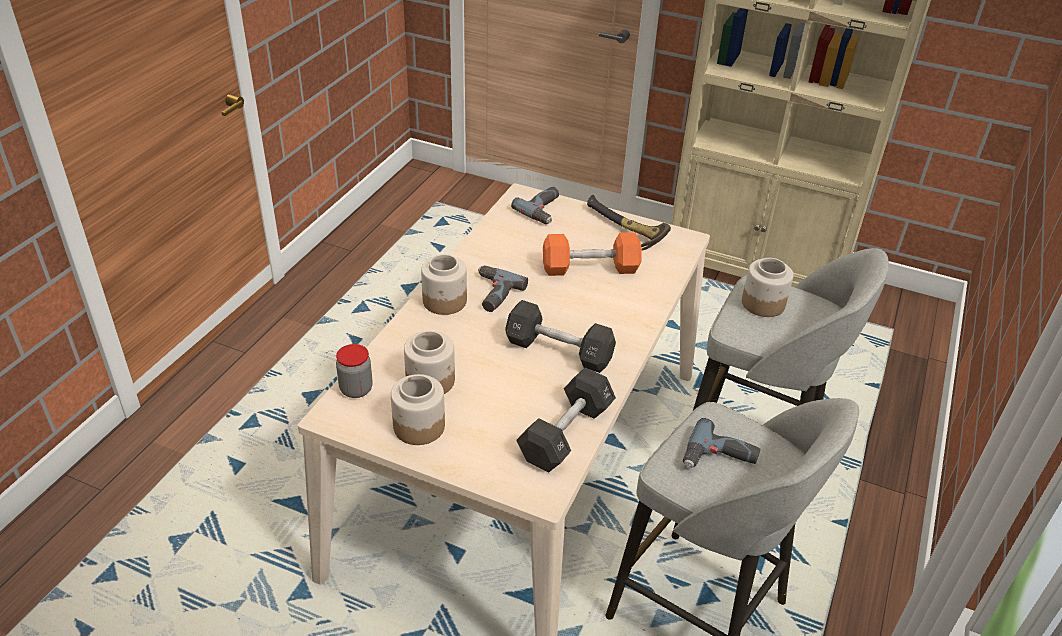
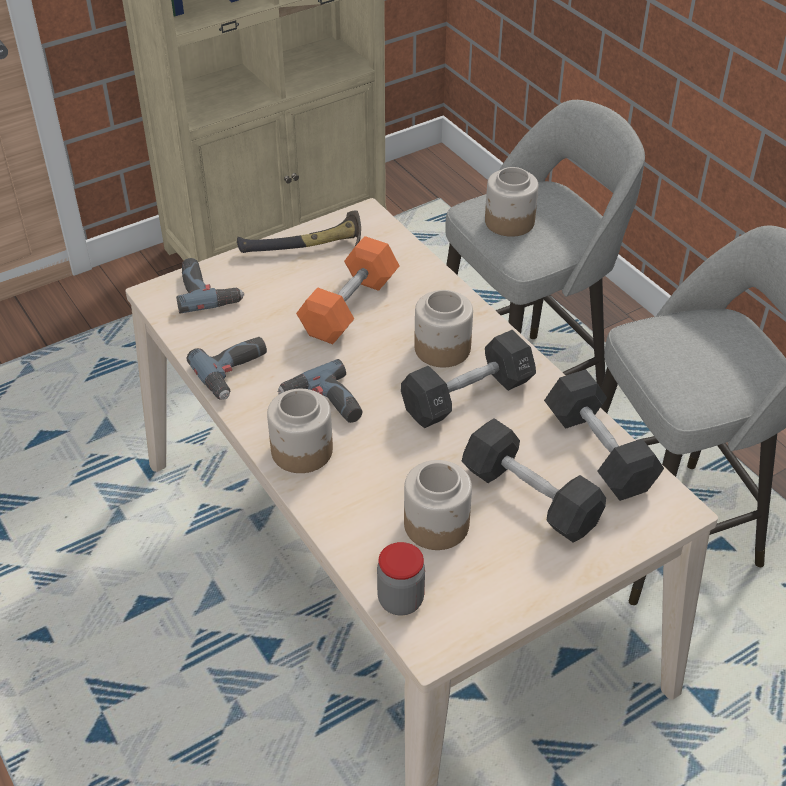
camera: 55 degrees left, 5 degrees up
jar [391,374,445,445] -> jar moved to [414,290,473,367]
power drill [683,418,761,468] -> power drill moved to [187,337,267,400]
none -> black dumbbell [462,418,606,543]

